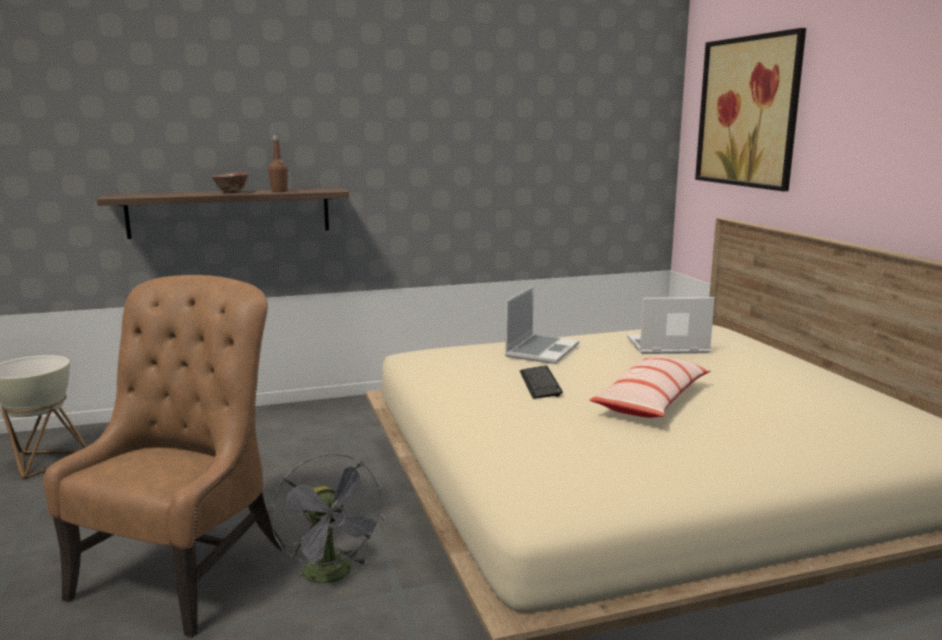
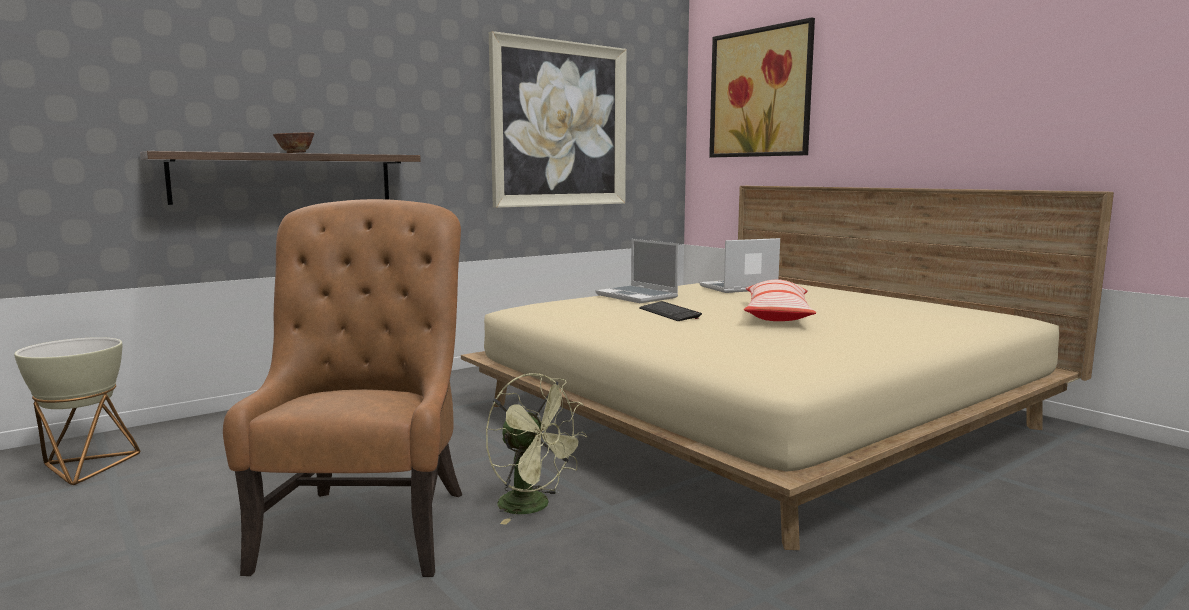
camera: 20 degrees left, 5 degrees down
brown bottle [268,135,288,192] -> none
grey fan [271,453,385,592] -> green fan [486,373,587,525]
laptop [505,286,579,364] -> laptop turned 135 degrees clockwise [596,239,679,303]
none -> picture [489,31,626,208]

